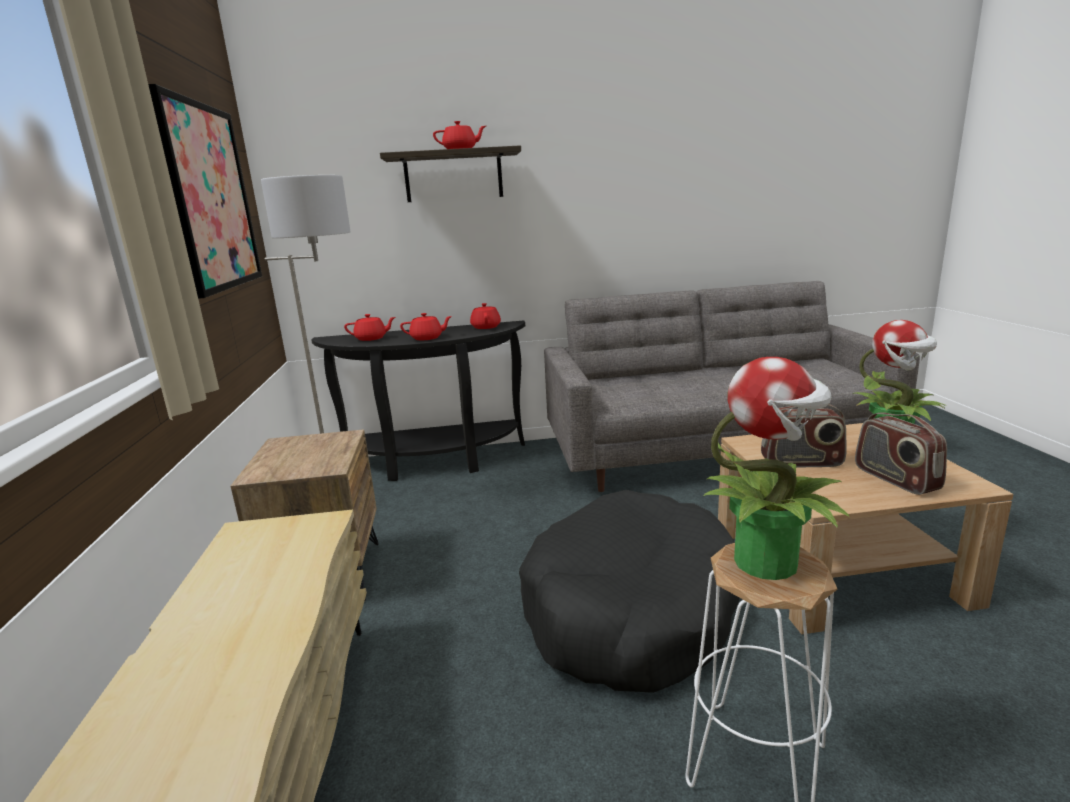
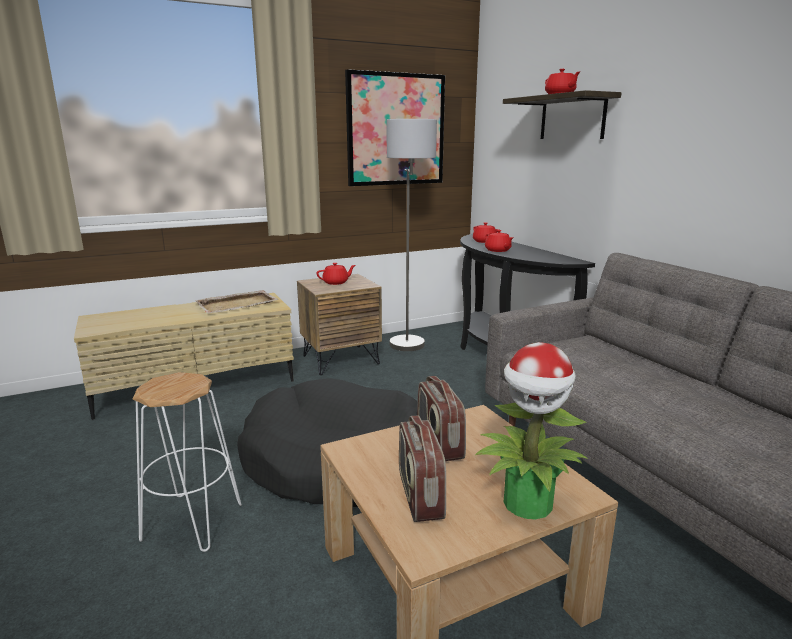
camera: 70 degrees right, 0 degrees up
red teapot [470,303,501,329] -> red teapot moved to [316,263,355,285]
potted plant [704,357,849,580] -> none
radio [855,412,947,495] -> radio turned 60 degrees counterclockwise [399,415,446,522]
none -> beige tray [195,290,279,314]

